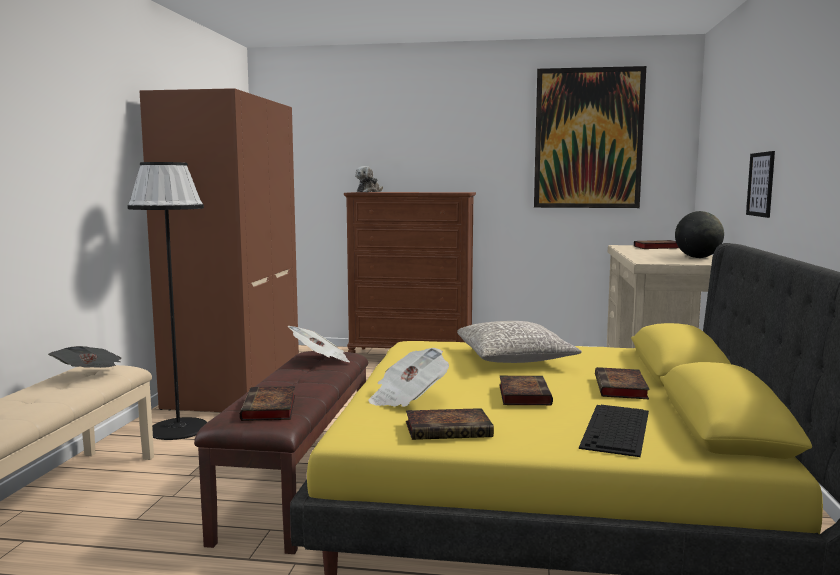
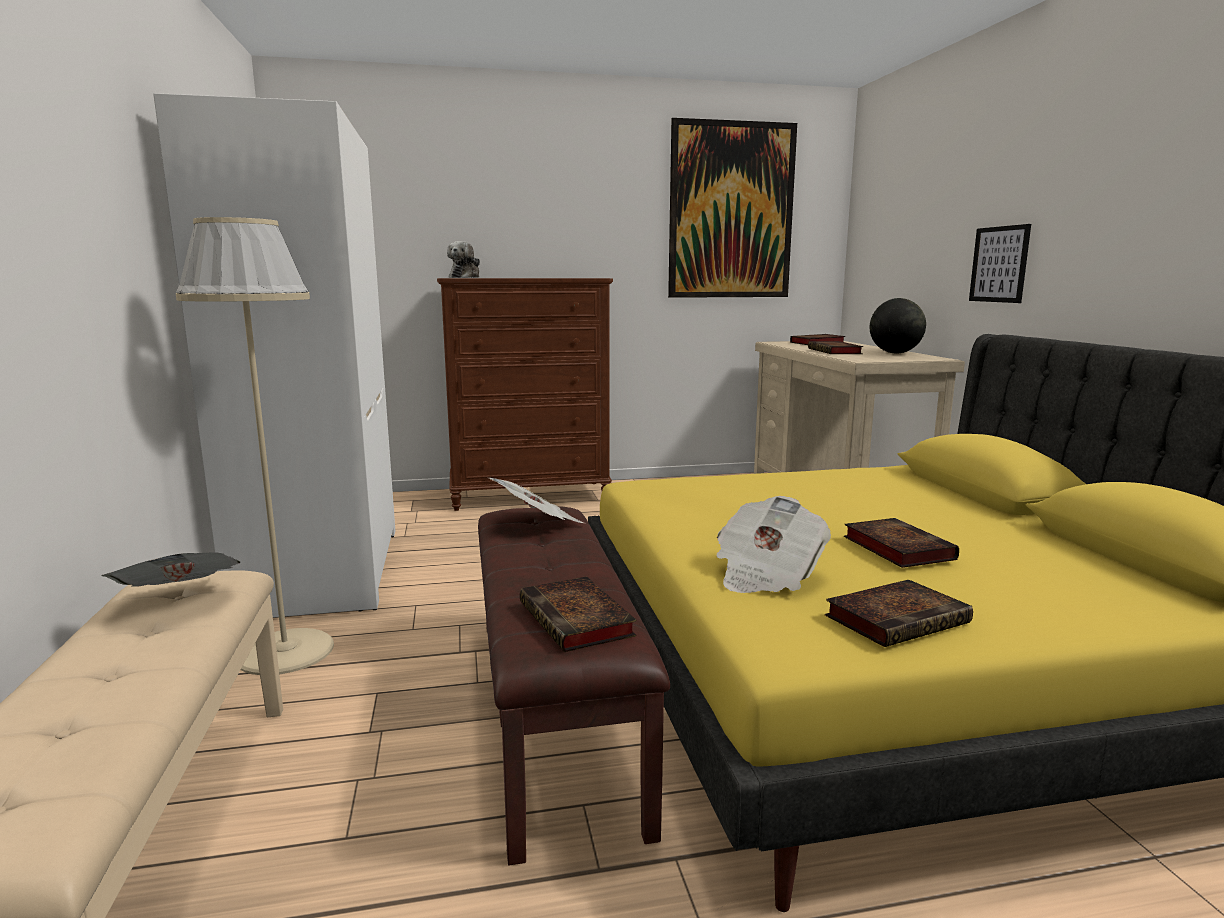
camera: 20 degrees left, 5 degrees up
black floor lamp [127,162,207,440] -> beige floor lamp [176,217,334,675]
brown wardrobe [139,88,299,412] -> white wardrobe [153,93,395,618]
grey pillow [457,321,582,363] -> none
keyboard [579,405,649,457] -> none
book [595,367,650,399] -> book moved to [808,341,863,354]

